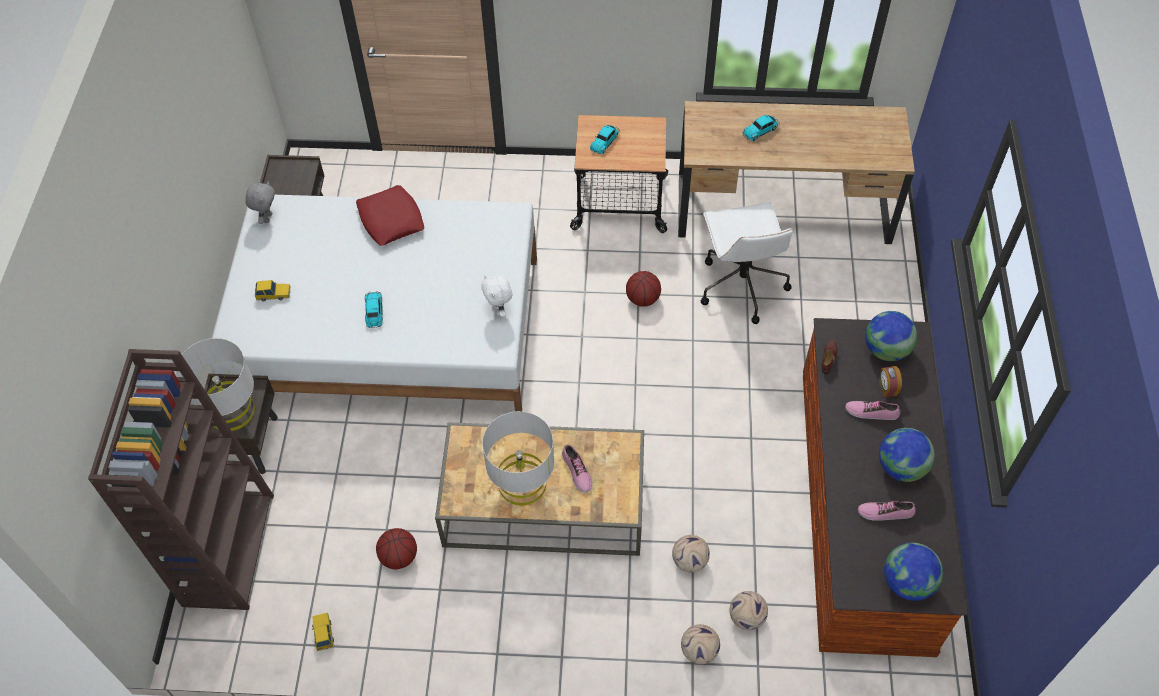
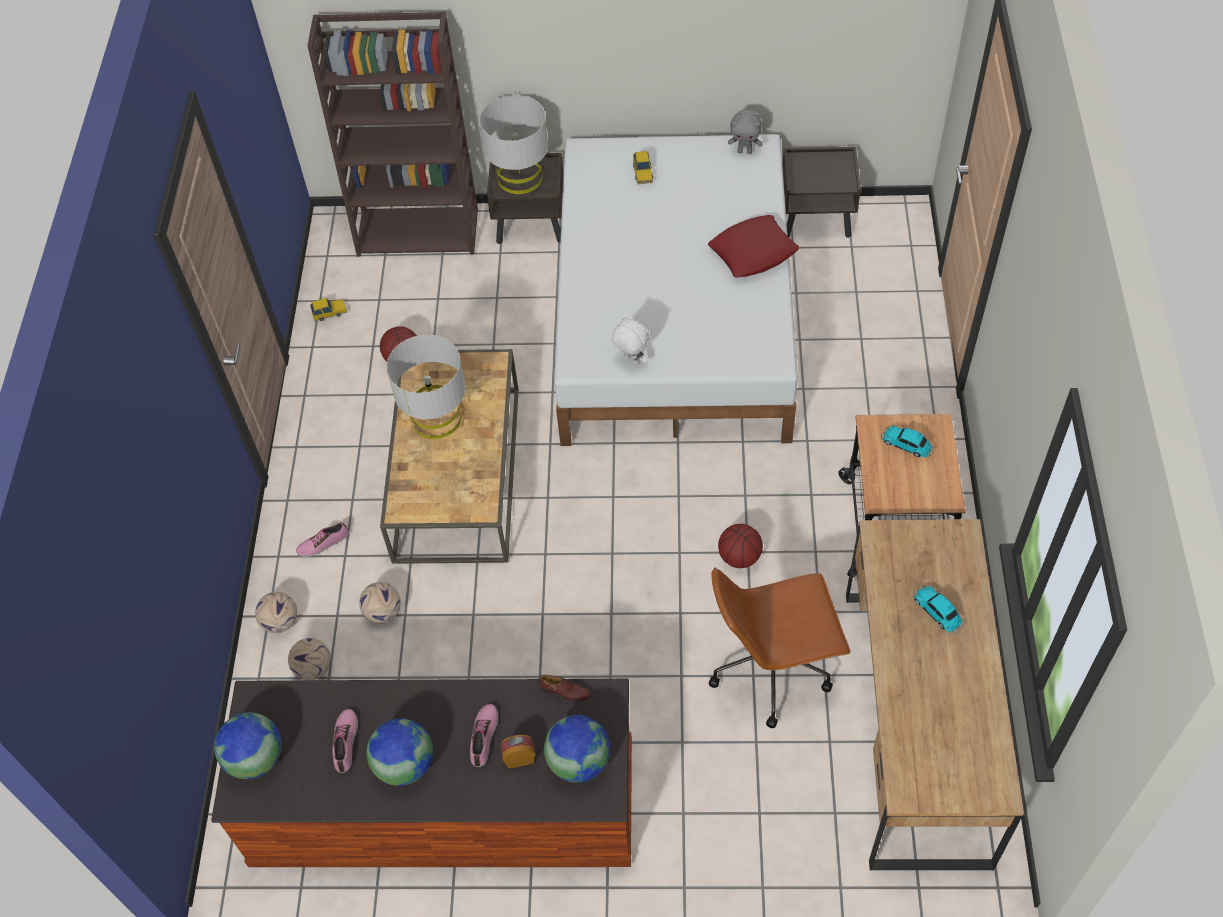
camera: 90 degrees right, 0 degrees up
toy car [364,292,383,328] -> none
white plush toy [481,275,512,317] -> white plush toy turned 60 degrees clockwise [612,316,649,364]
shoe [562,445,592,493] -> shoe moved to [296,522,349,557]
white office chair [701,202,794,324] -> brown office chair [709,568,850,728]

